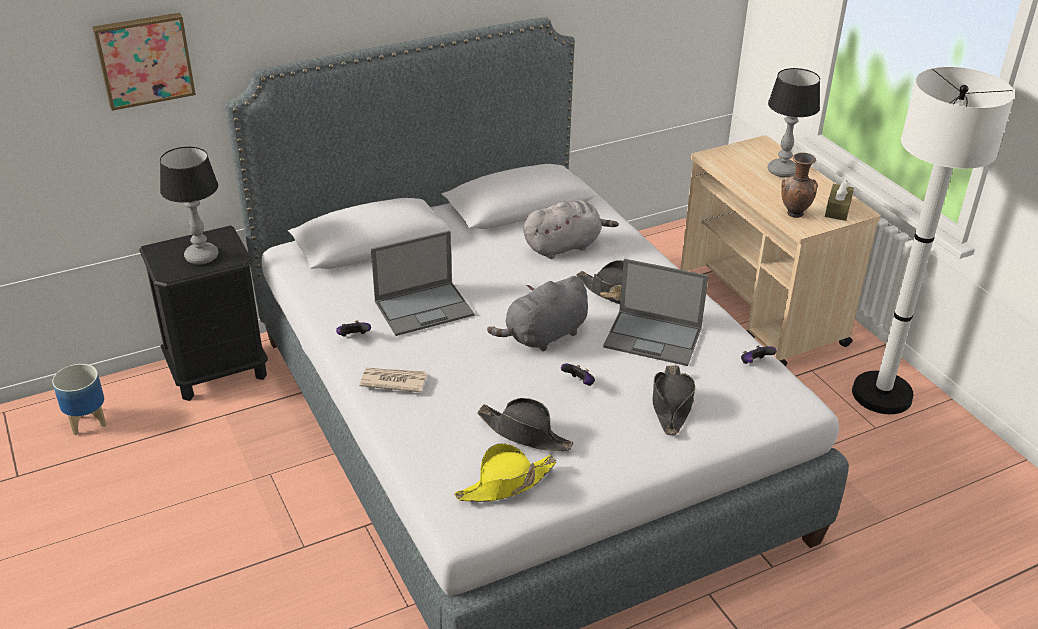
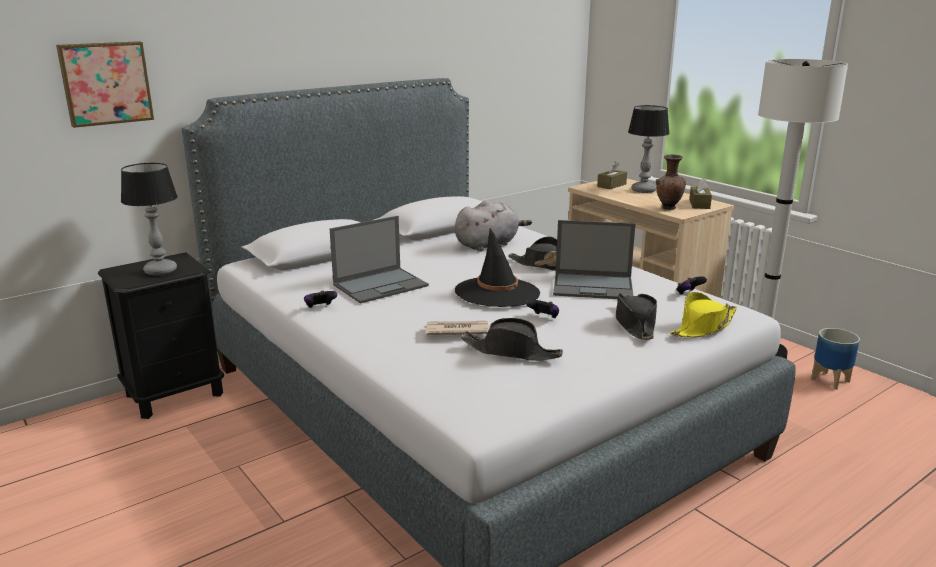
camera: 10 degrees left, 15 degrees down
planter [52,364,106,435] -> planter moved to [811,328,860,390]
newspaper [359,368,427,393] -> newspaper moved to [425,320,489,335]
yellow hat [455,443,556,502] -> yellow hat moved to [670,292,737,338]
grey plush toy [487,276,588,351] -> black hat [455,228,540,307]
none -> brown tissue box [597,161,627,189]

